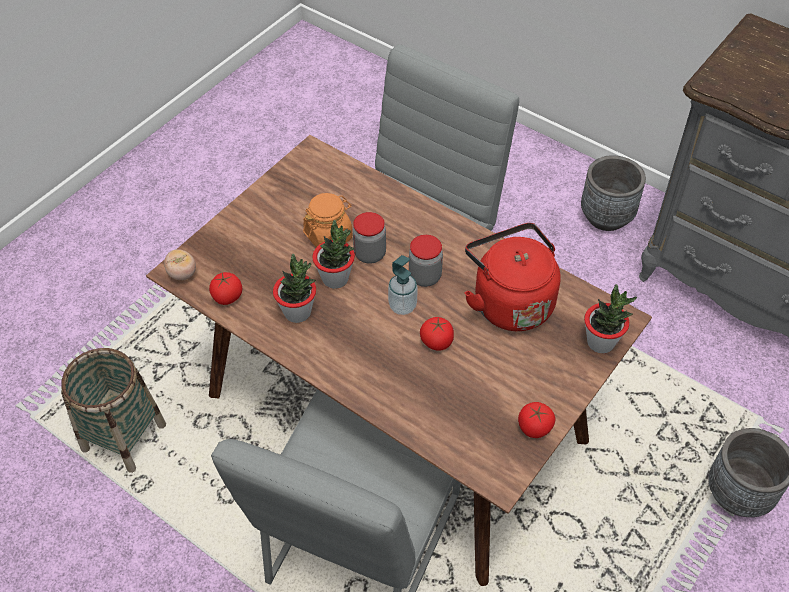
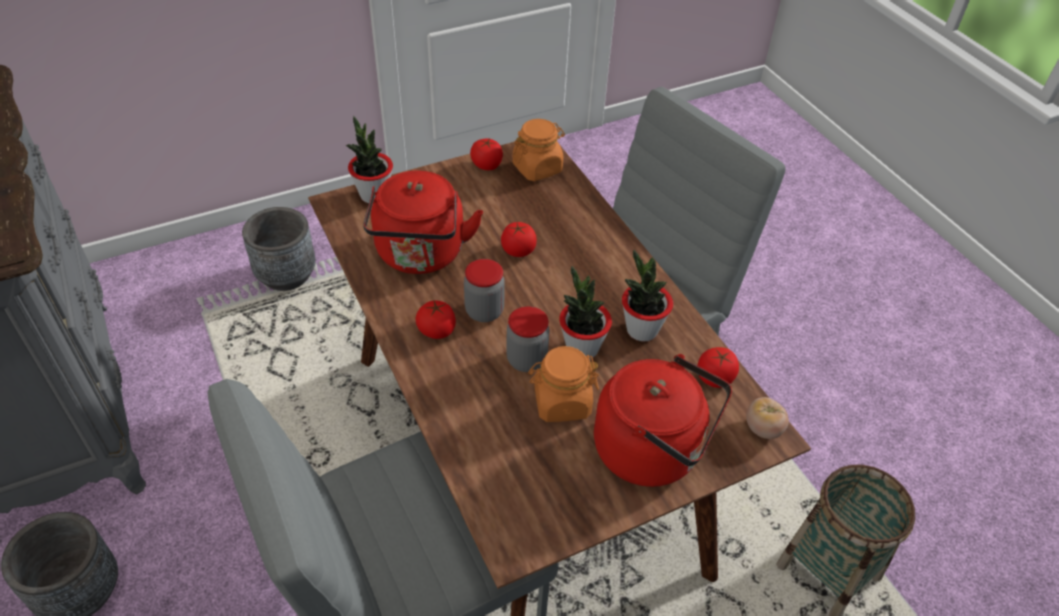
camera: 155 degrees left, 5 degrees down
soap dispenser [388,255,418,315] -> none
none -> tomato [415,301,456,339]
none -> orange jar [512,119,565,181]
none -> red kettle [594,354,732,487]

